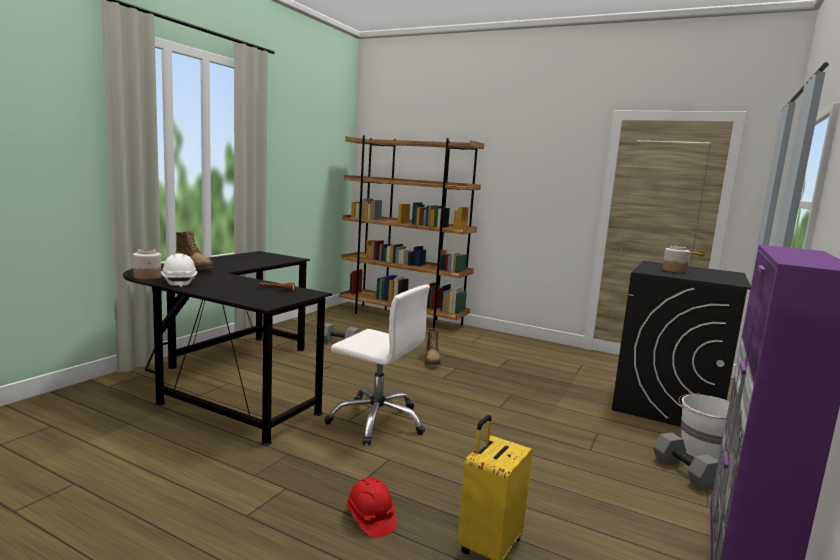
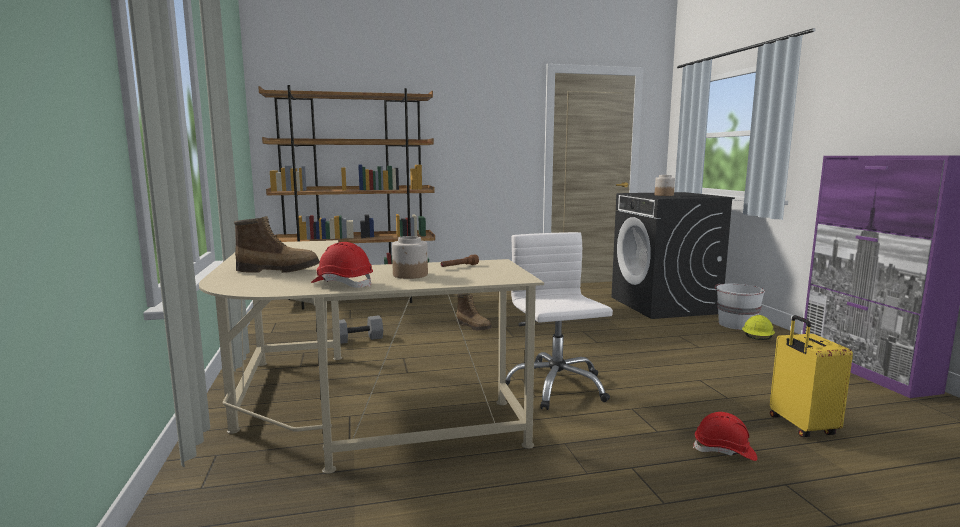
camera: 40 degrees left, 0 degrees up
black desk [123,251,332,446] -> beige desk [199,240,544,474]
jar [133,249,162,280] -> jar moved to [392,236,428,279]
white hard hat [161,253,198,287] -> red hard hat [311,242,373,288]
white office chair [325,284,430,446] -> white office chair turned 90 degrees counterclockwise [506,232,613,410]
grey dumbbell [653,432,718,490] -> yellow hard hat [742,315,775,340]

